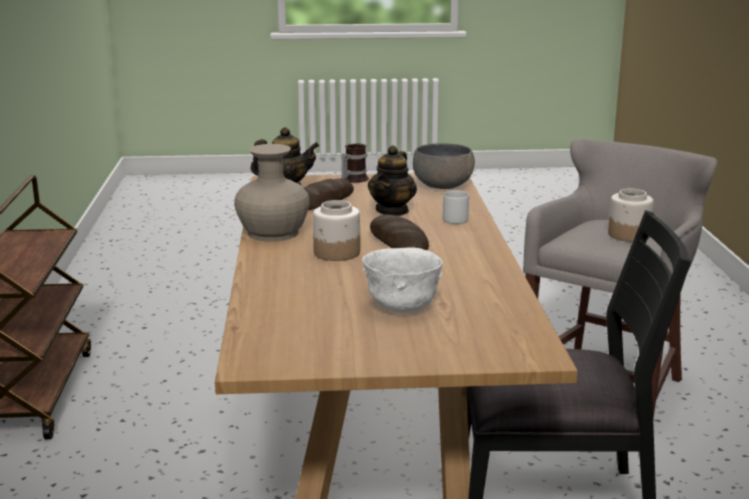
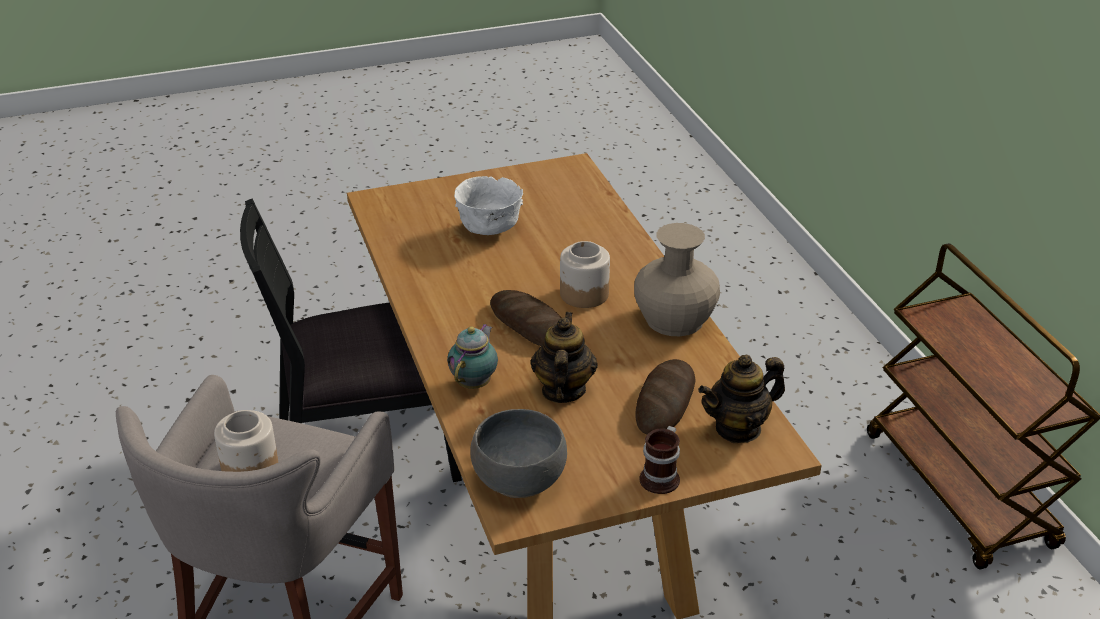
camera: 165 degrees right, 15 degrees up
grey mug [443,190,469,224] -> teapot [447,324,498,389]

